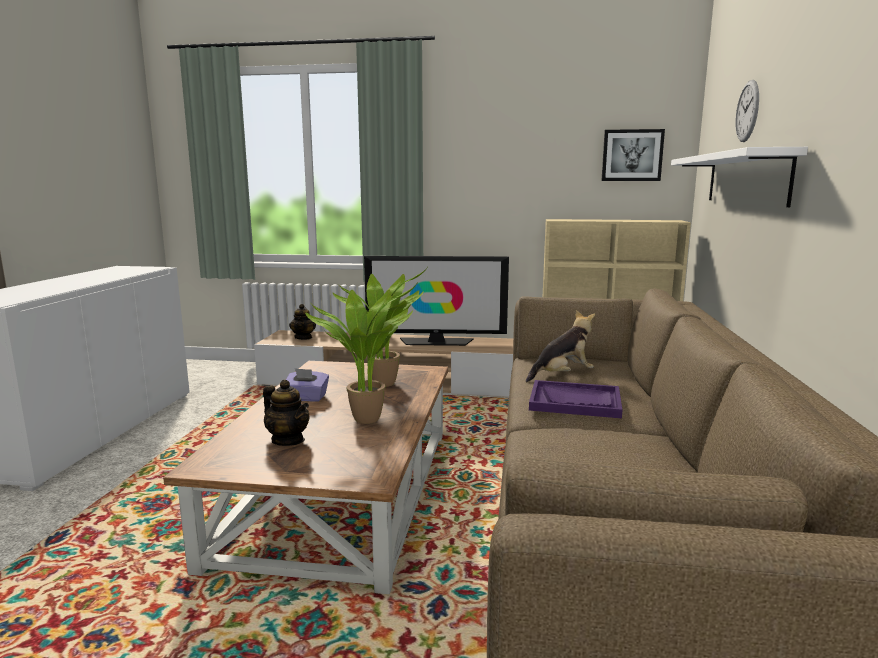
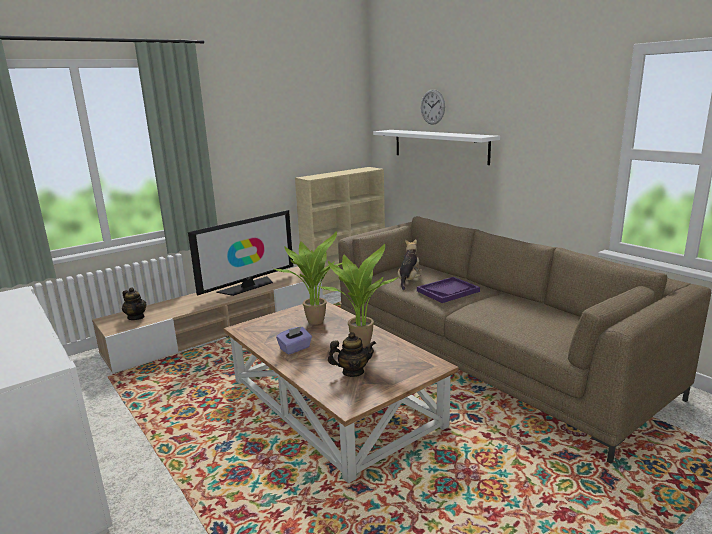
camera: 45 degrees left, 5 degrees up
picture [601,129,665,181] -> none

